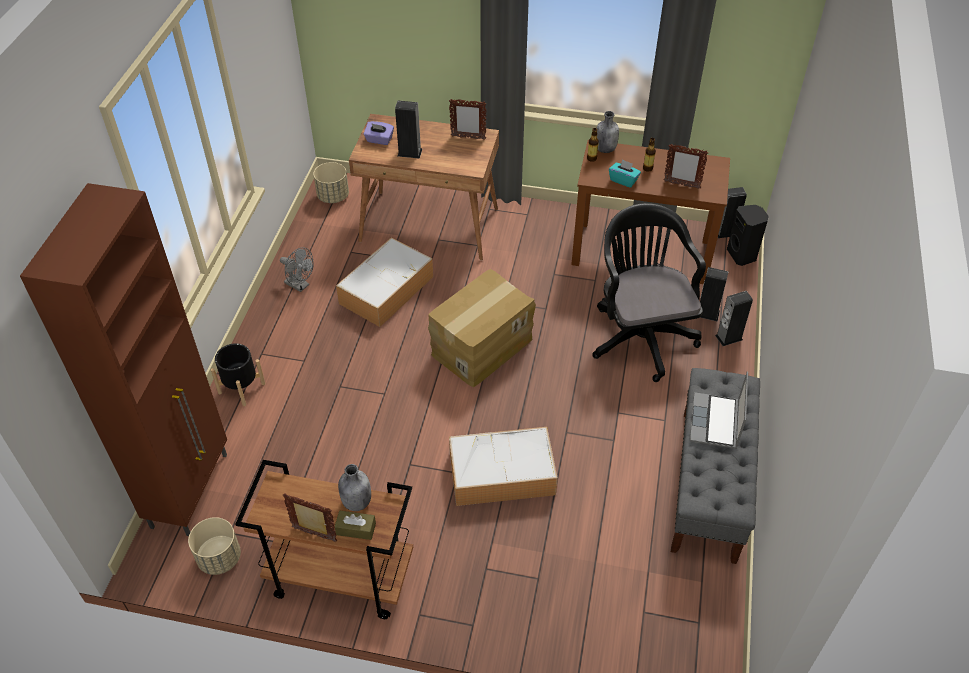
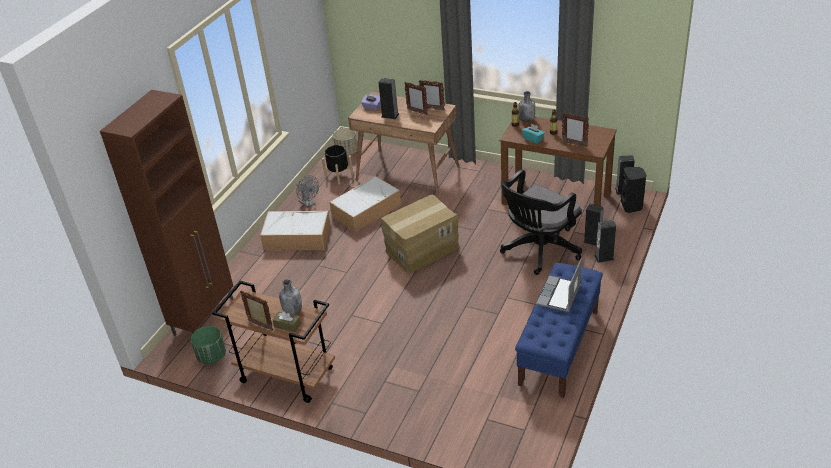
camera: 15 degrees right, 10 degrees down
beige planter [188,517,241,575] -> green planter [191,326,226,364]
black planter [211,343,265,406] -> black planter moved to [322,145,353,184]
storage box [449,427,558,506] -> storage box moved to [260,211,331,250]
black office chair [593,203,706,382] -> black office chair turned 135 degrees counterclockwise [500,169,582,275]
grey bench [671,368,760,564] -> blue bench [515,263,603,398]
none -> picture frame [404,82,428,115]

